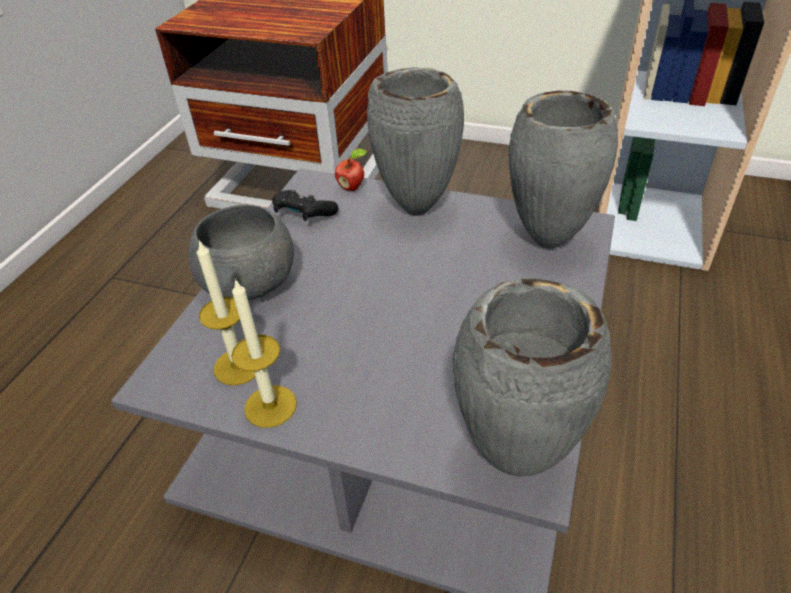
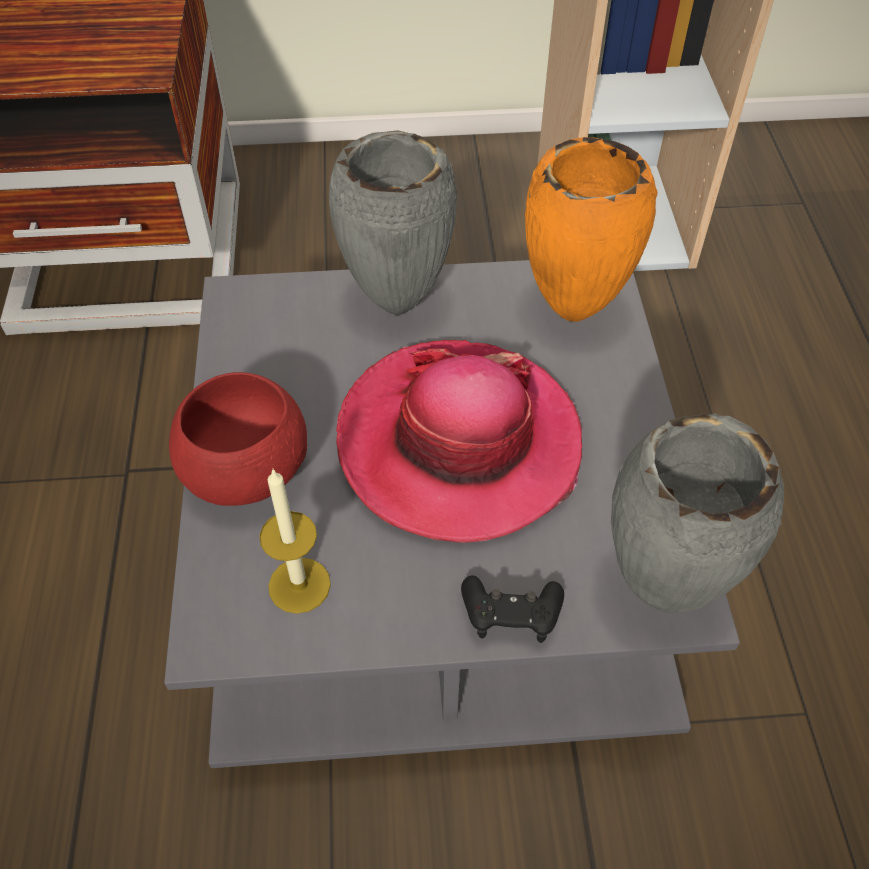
camera: 25 degrees left, 10 degrees up
grey bowl [189,204,294,300] -> red bowl [169,372,307,506]
candle [231,278,297,428] -> none
black game controller [272,190,338,221] -> black game controller moved to [461,575,564,643]
apple [335,149,367,191] -> none
grey vase [509,90,618,249] -> orange vase [525,137,657,322]
none -> hat [336,340,582,543]

